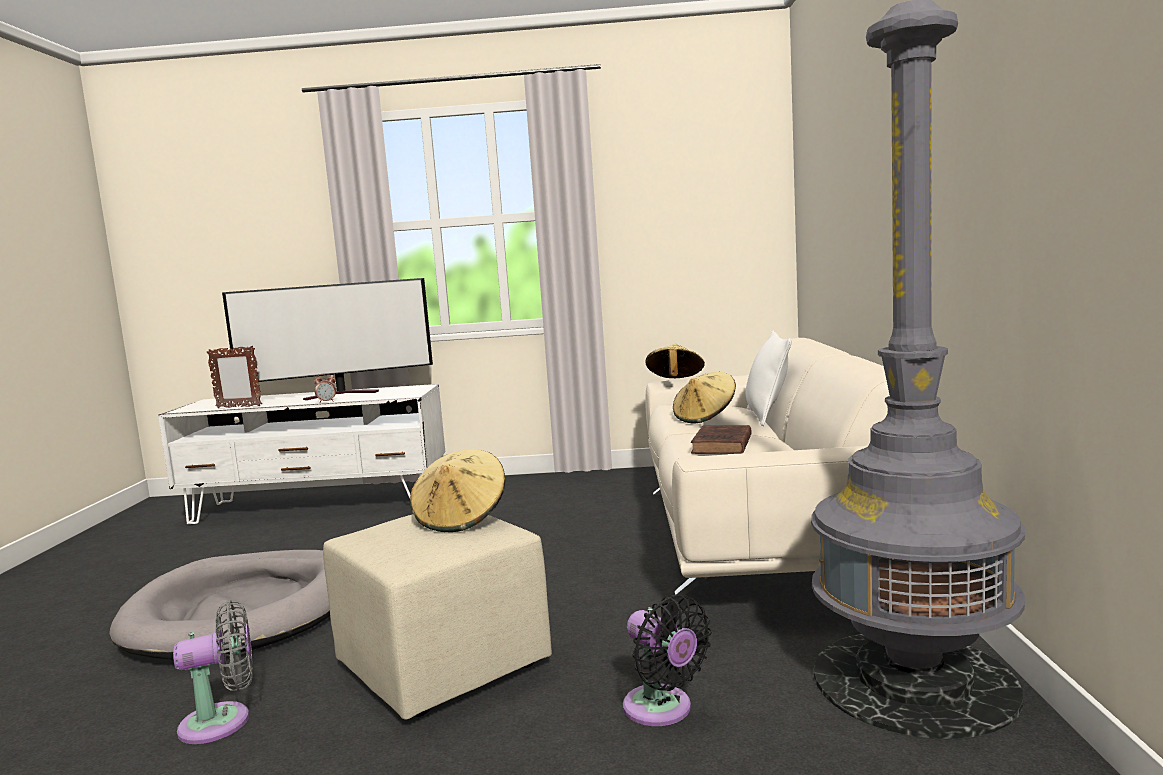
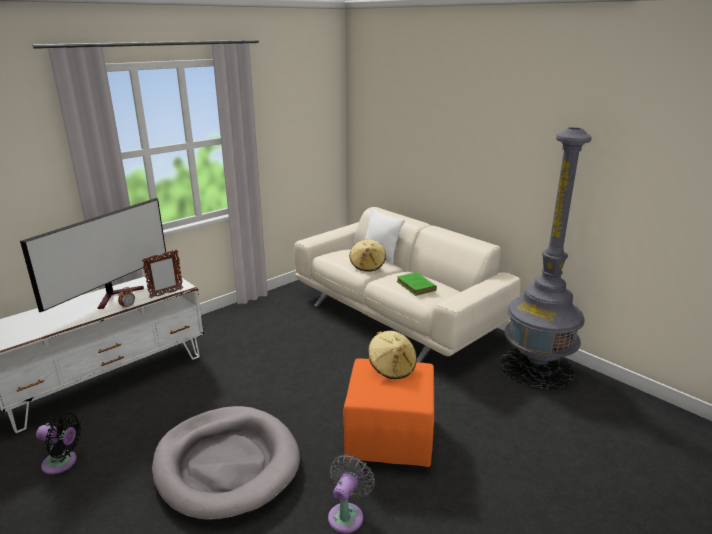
camera: 45 degrees left, 15 degrees up
picture frame [207,346,262,408] -> picture frame moved to [142,250,183,298]
beige ottoman [323,514,552,720] -> orange ottoman [343,358,434,467]
black fan [623,595,712,726] -> black fan moved to [36,413,81,475]
beige hat [646,344,705,378] -> none
brown book [691,425,752,454] -> green book [397,272,437,296]

